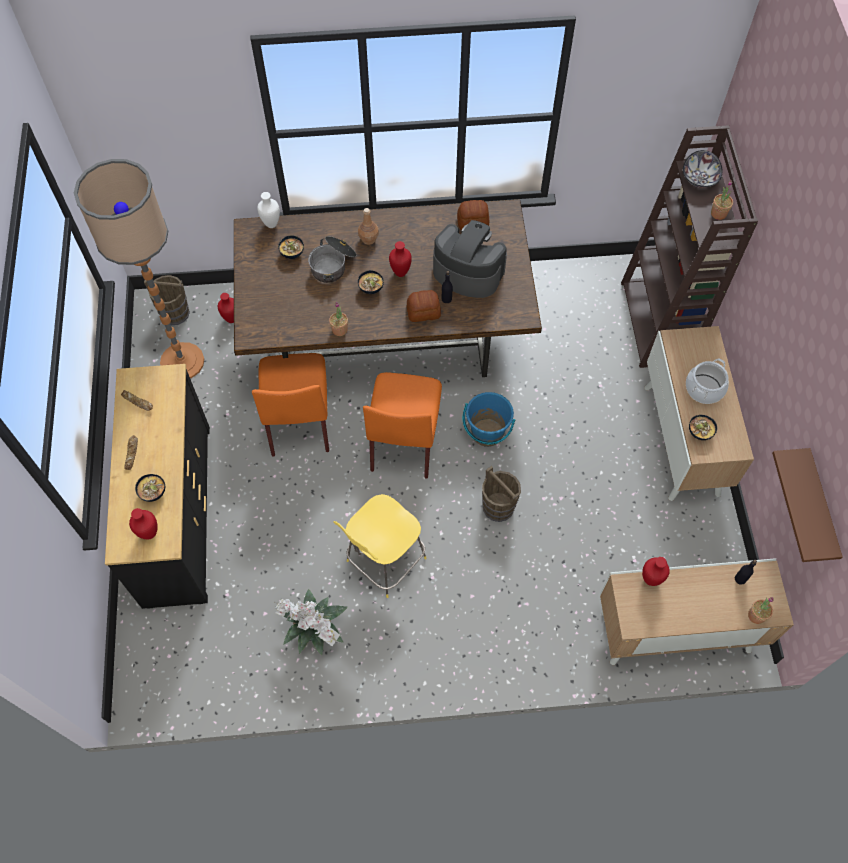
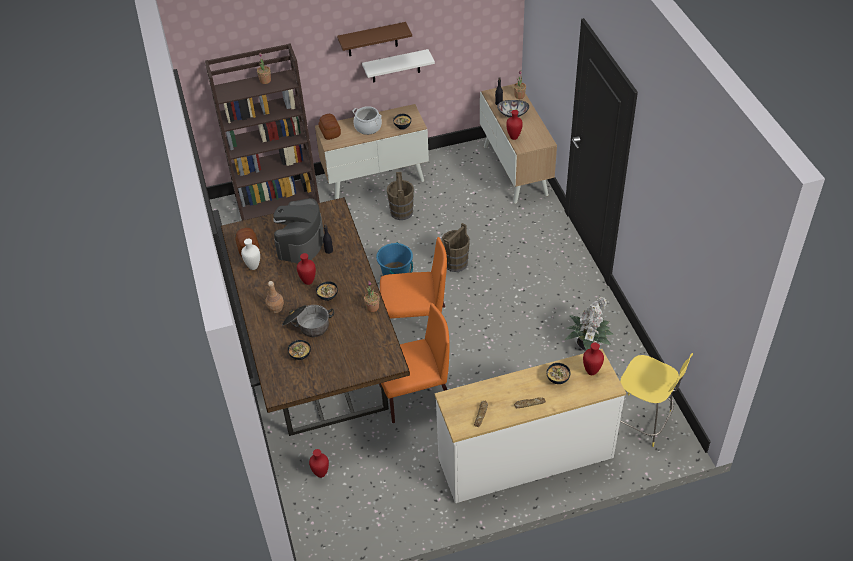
camera: 100 degrees left, 15 degrees down
floor lamp [74,159,204,378] -> none
black dresser [105,364,210,609] -> white dresser [435,349,626,503]
brown bucket [144,275,190,325] -> brown bucket moved to [387,172,414,220]
white vase [257,192,280,228] -> white vase moved to [241,238,260,270]
yellow stool [333,494,427,598] -> yellow stool moved to [620,353,693,447]
bread [407,290,441,322] -> bread moved to [318,114,341,140]
bowl [683,150,722,188] -> bowl moved to [497,100,529,118]
brown shelf [772,448,843,562] -> brown shelf moved to [337,22,412,56]
none -> white shelf [362,49,435,82]

